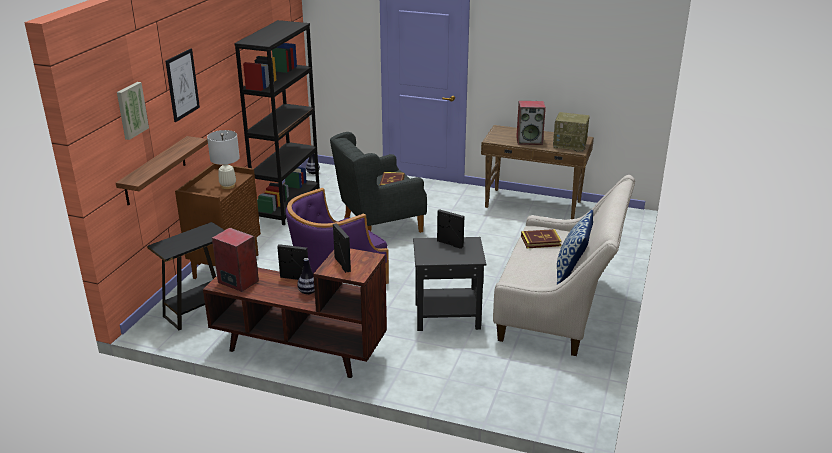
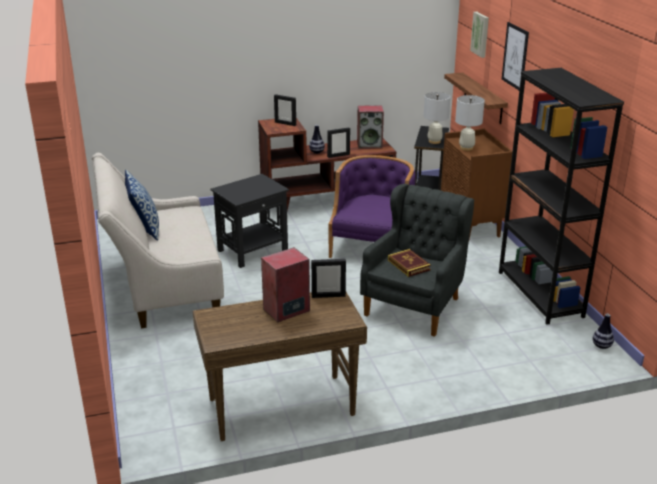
camera: 145 degrees right, 0 degrees up
picture frame [437,209,464,249] -> picture frame moved to [311,259,346,298]
book [521,229,562,248] -> none
radio [553,112,590,152] -> none
none -> white table lamp [424,92,450,144]

